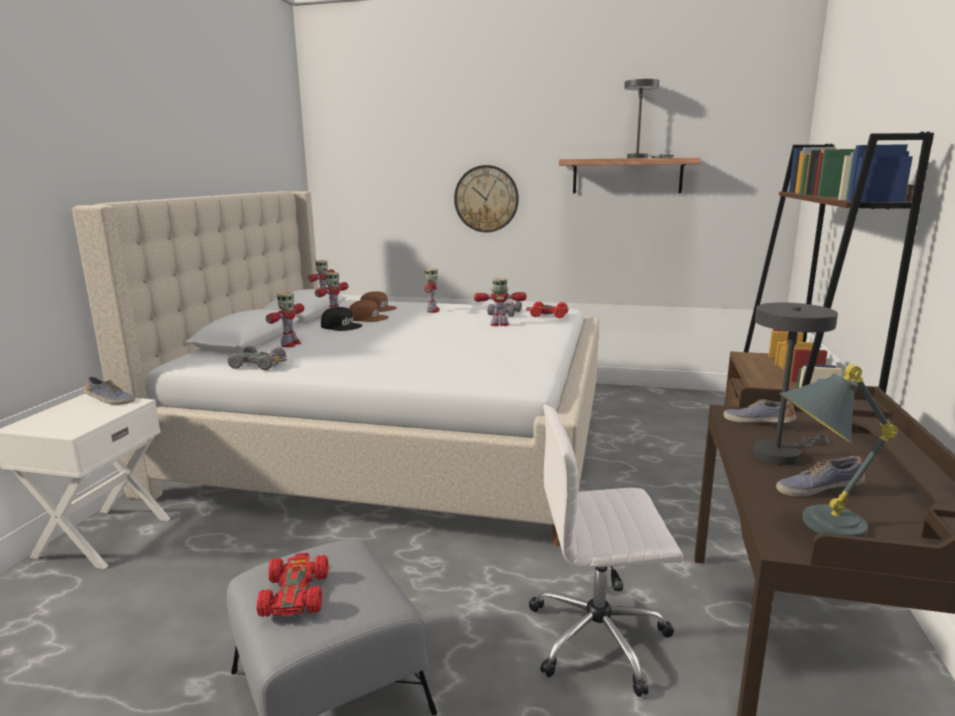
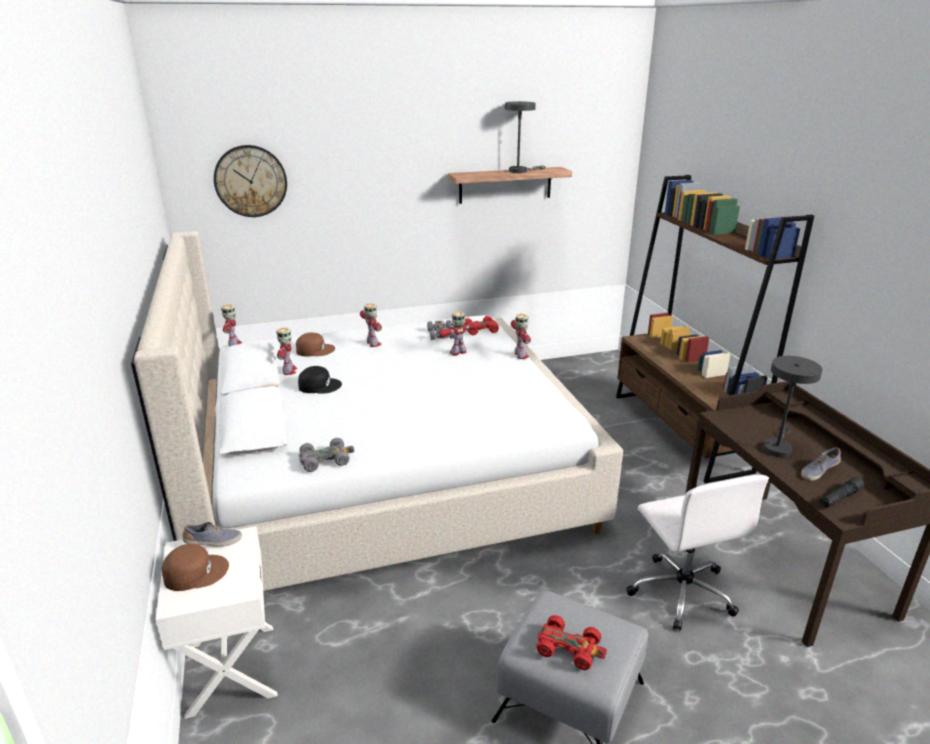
camera: 30 degrees left, 10 degrees up
red toy car [257,553,329,617] -> red toy car turned 150 degrees clockwise [537,615,607,670]
toy robot [266,292,304,347] -> toy robot moved to [511,314,531,359]
brown cap [349,300,389,322] -> brown cap moved to [162,544,229,591]
wall clock [454,165,519,233] -> wall clock moved to [214,145,287,217]
white office chair [529,404,683,697] -> white office chair turned 75 degrees counterclockwise [626,475,769,631]
shoe [724,399,796,423] -> none
grey table lamp [779,365,898,537] -> black flashlight [819,477,864,508]

